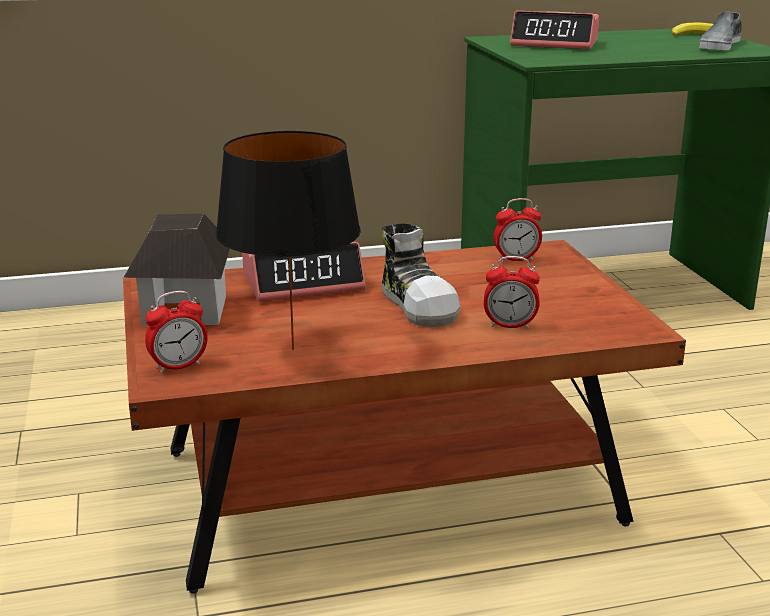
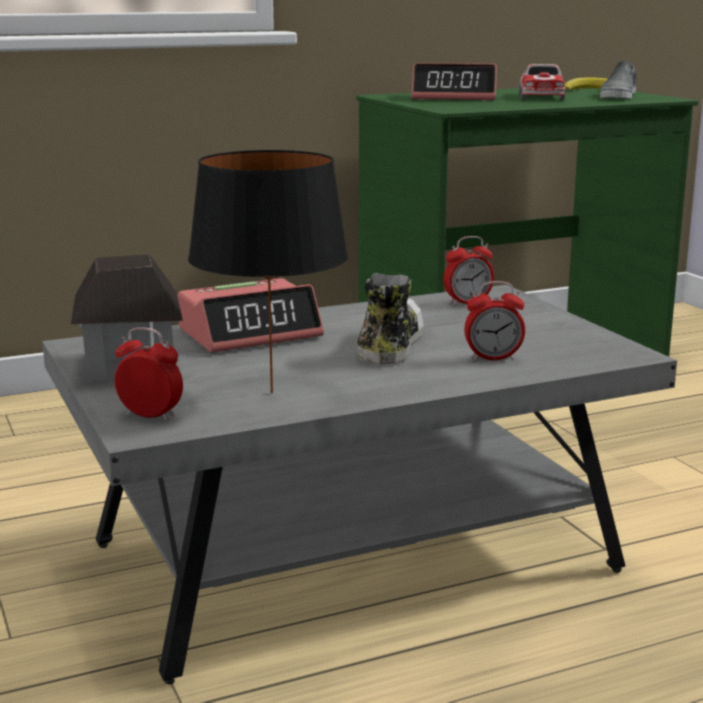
camera: 10 degrees left, 5 degrees down
brown coffee table [123,240,686,594] -> grey coffee table [42,285,677,684]
alarm clock [145,291,208,373] -> alarm clock turned 120 degrees counterclockwise [115,327,183,421]
shoe [382,224,461,327] -> shoe turned 135 degrees counterclockwise [356,273,424,365]
none -> toy car [519,64,566,99]

